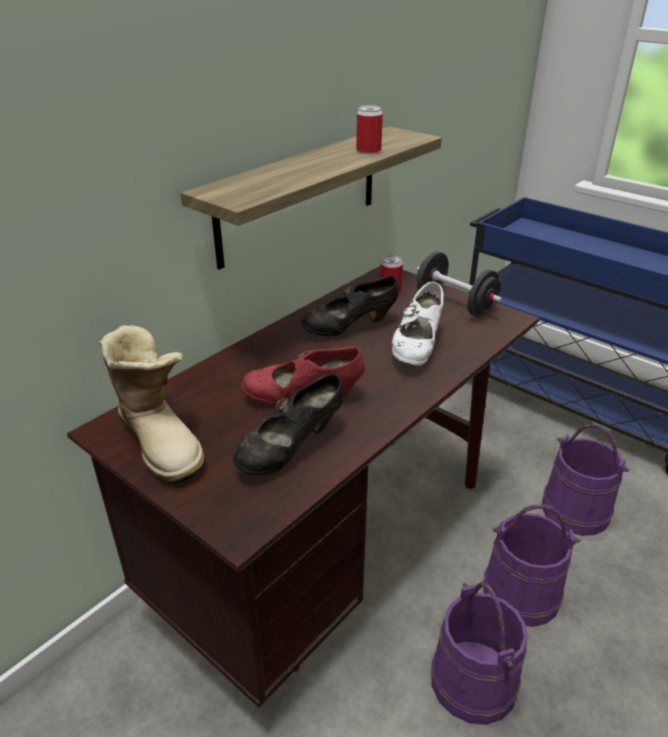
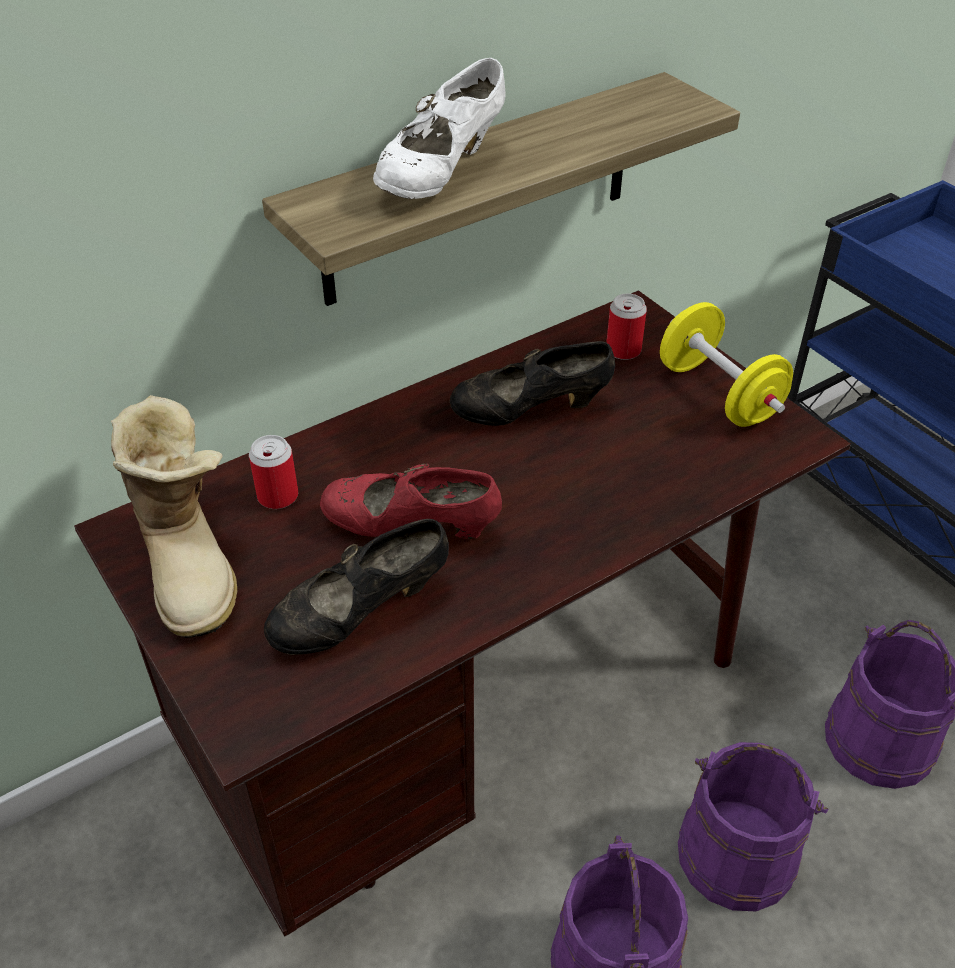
camera: 15 degrees right, 10 degrees up
can [356,105,383,154] -> can moved to [249,435,298,509]
white shoe [392,281,443,366] -> white shoe moved to [373,58,506,199]
black dumbbell [416,252,502,317] -> yellow dumbbell [660,302,793,427]

